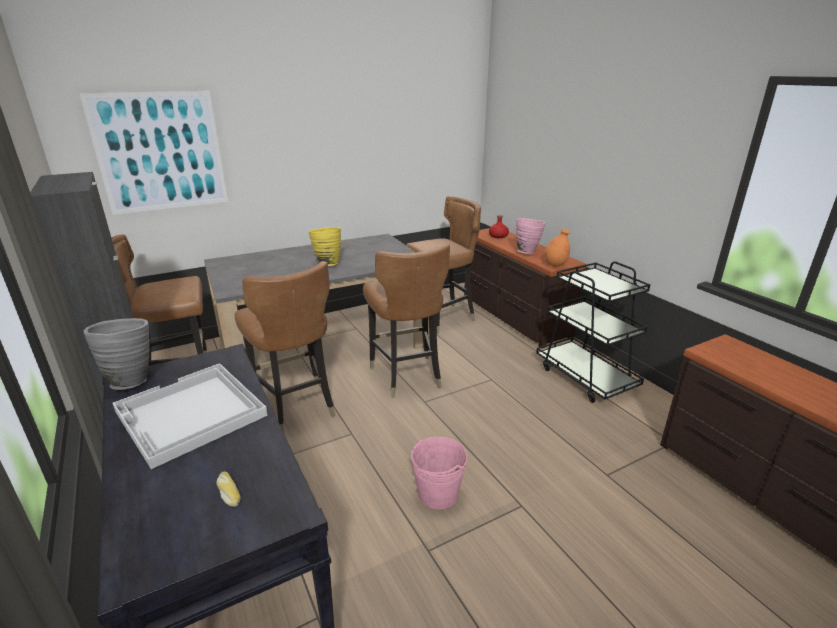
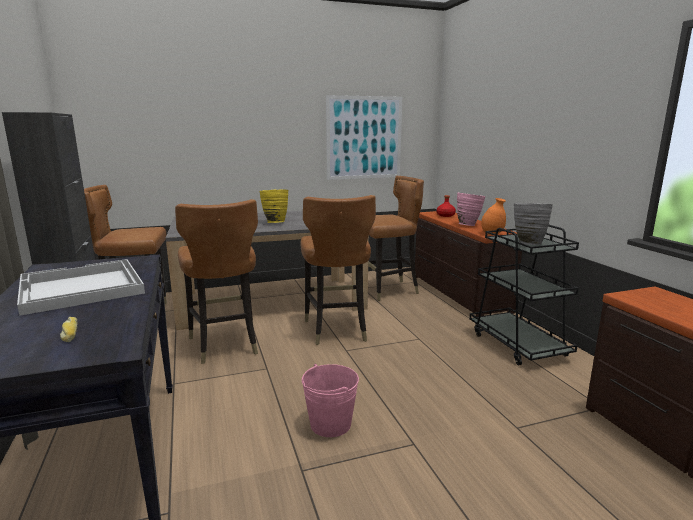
camera: 10 degrees right, 10 degrees down
picture [79,91,228,215] -> picture moved to [326,95,402,180]
grey vase [83,318,150,390] -> grey vase moved to [513,203,553,245]

